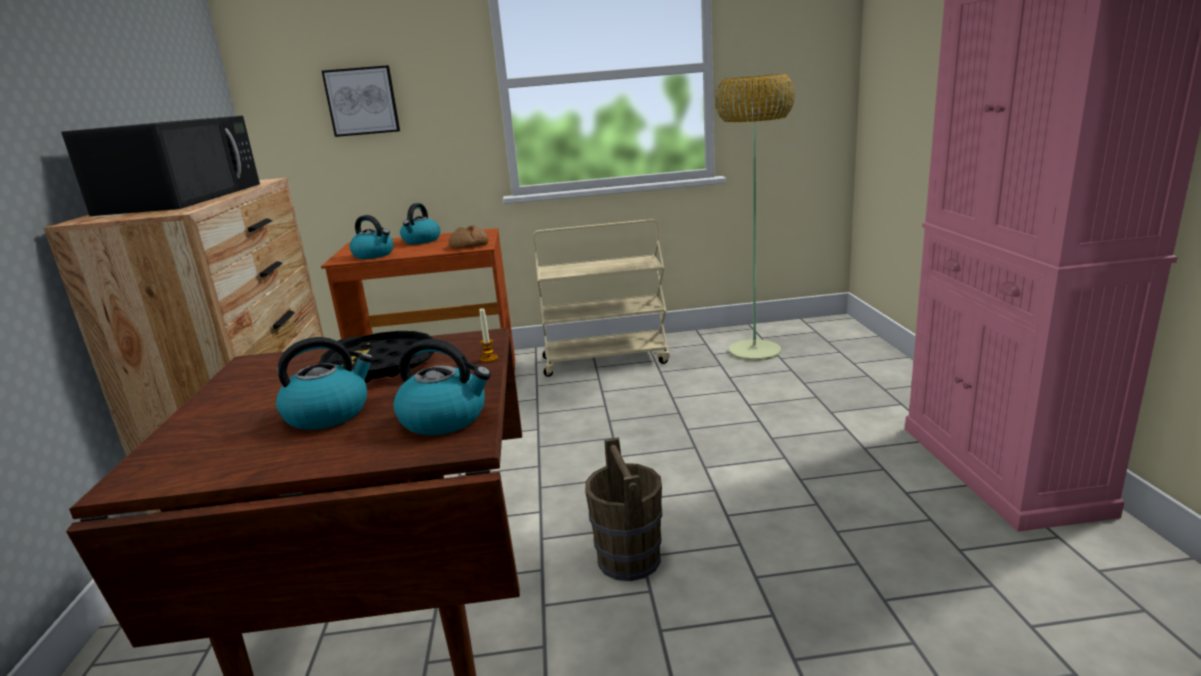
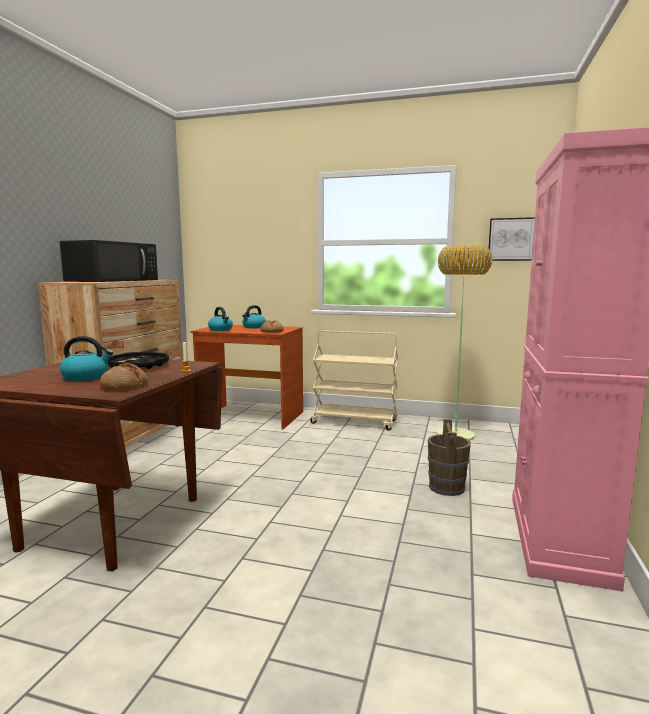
camera: 20 degrees right, 10 degrees down
picture [322,65,400,137] -> picture moved to [488,217,535,261]
kettle [393,339,491,435] -> bread [100,363,148,390]
brown bucket [585,437,662,581] -> brown bucket moved to [428,419,471,496]

